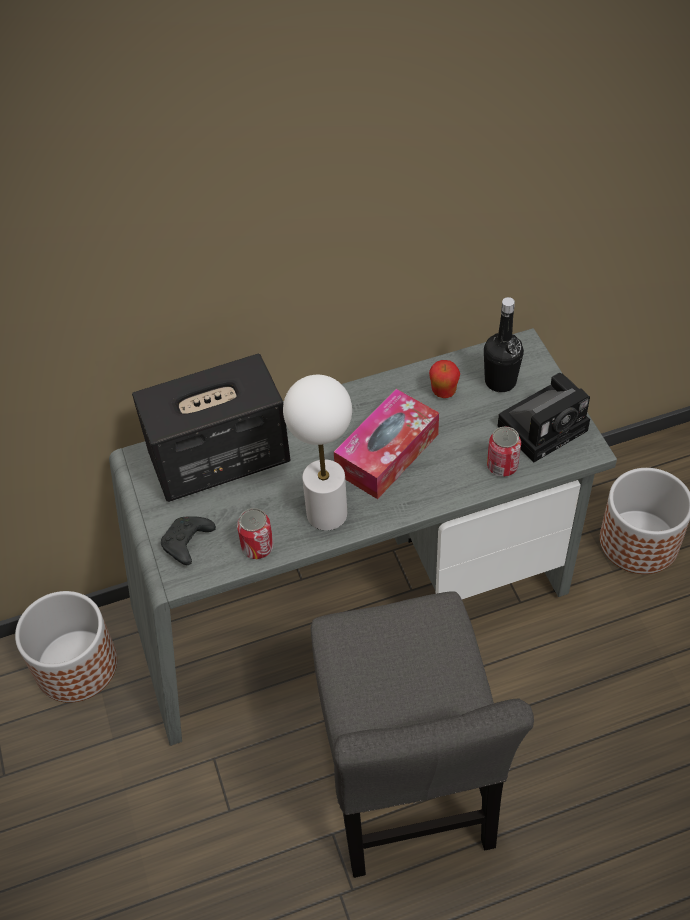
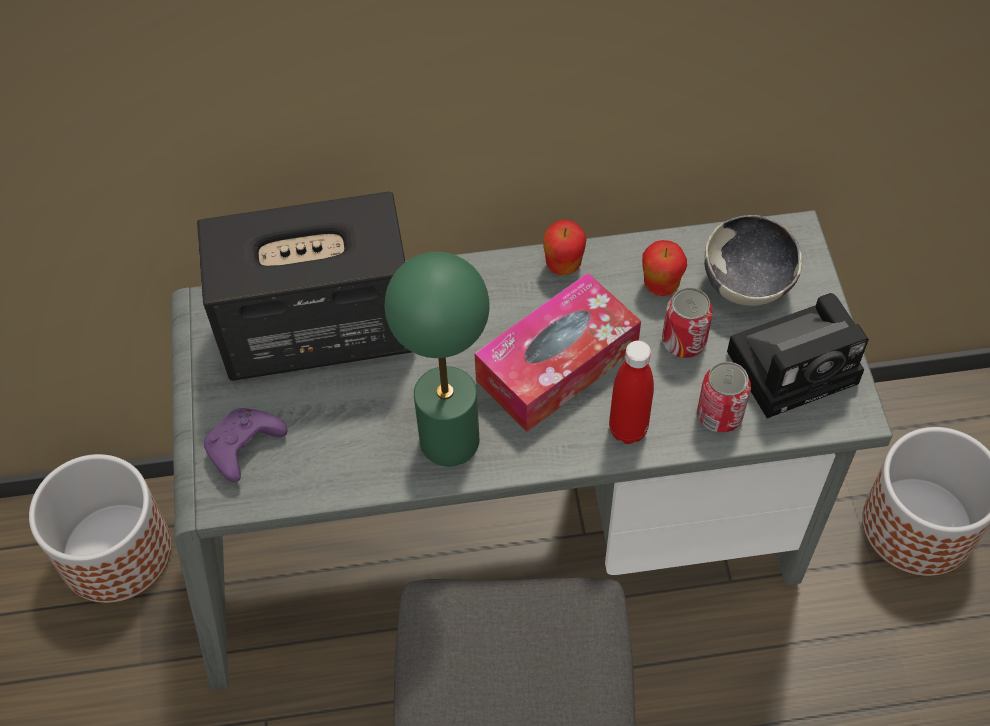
camera: 10 degrees right, 5 degrees up
black game controller [161,516,216,565] -> purple game controller [204,408,287,482]
can [237,508,274,559] -> can moved to [662,288,713,358]
white table lamp [283,375,352,531] -> green table lamp [385,252,489,466]
black bottle [484,297,524,392] -> bowl [704,215,802,306]
none -> apple [543,220,587,275]
none -> red bottle [609,341,654,444]

